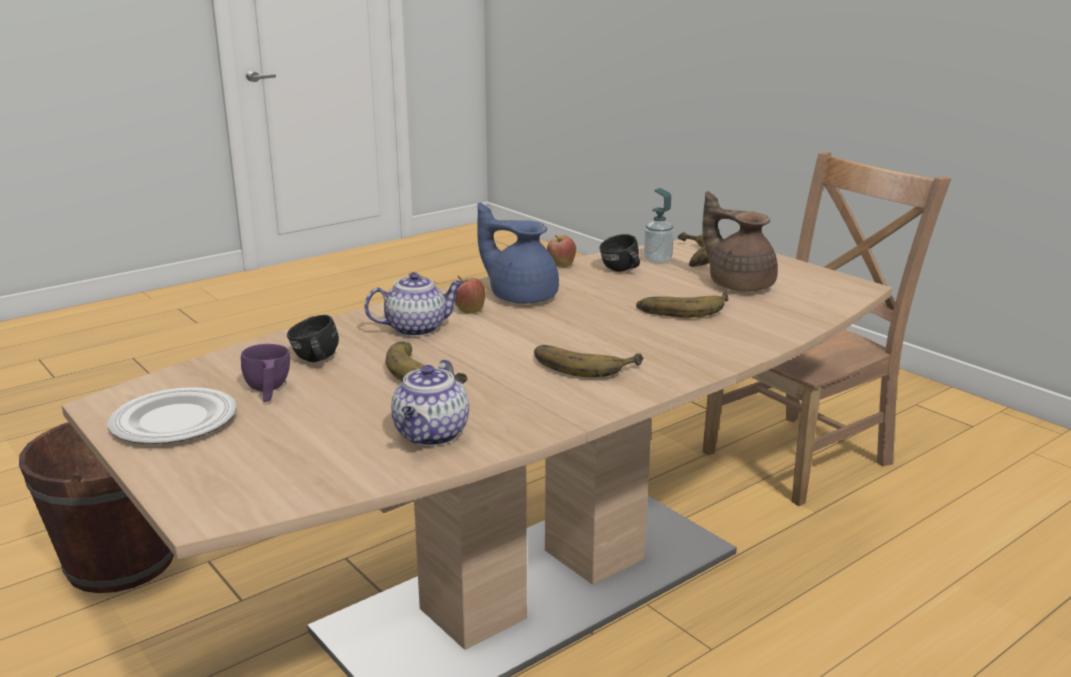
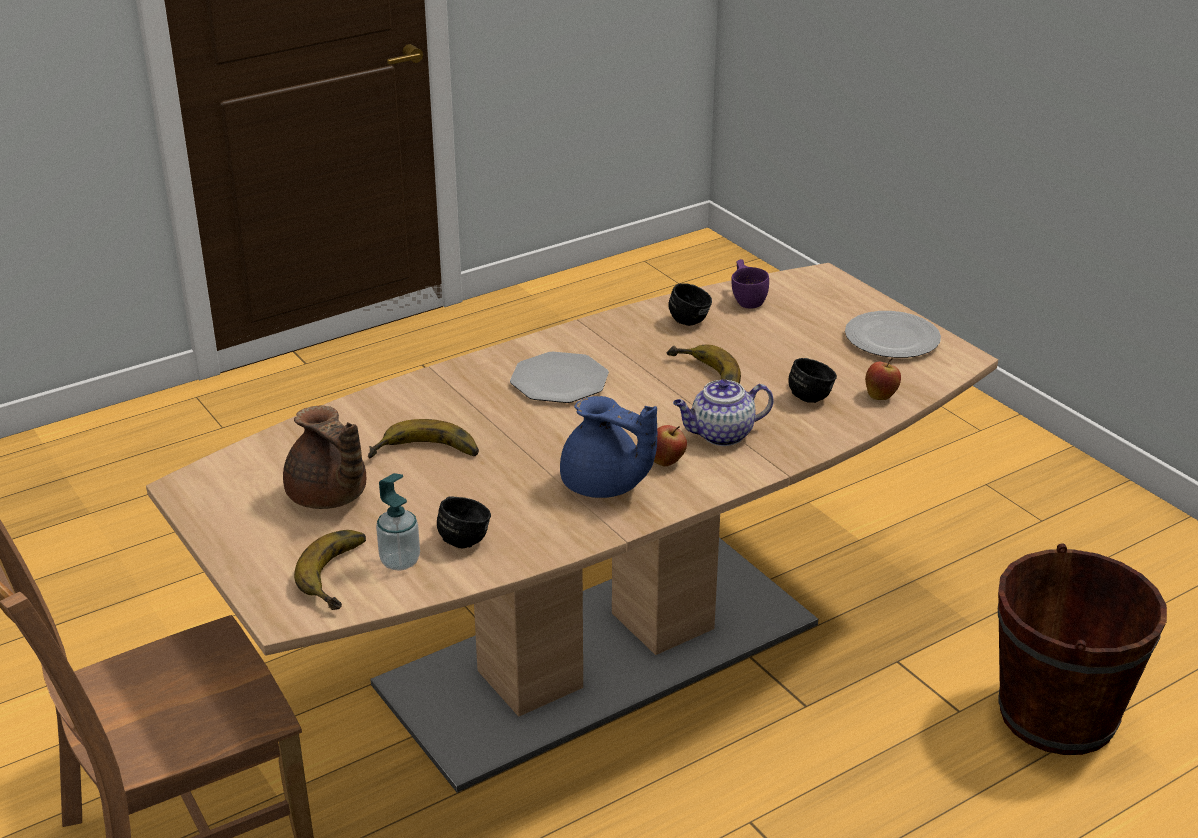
camera: 175 degrees left, 10 degrees up
purple cup [241,344,290,402] -> purple cup moved to [731,259,769,308]
teapot [391,360,469,446] -> black mug [668,283,712,326]
banana [534,345,643,377] -> plate [510,351,609,403]
apple [547,235,576,267] -> apple moved to [865,358,901,400]

